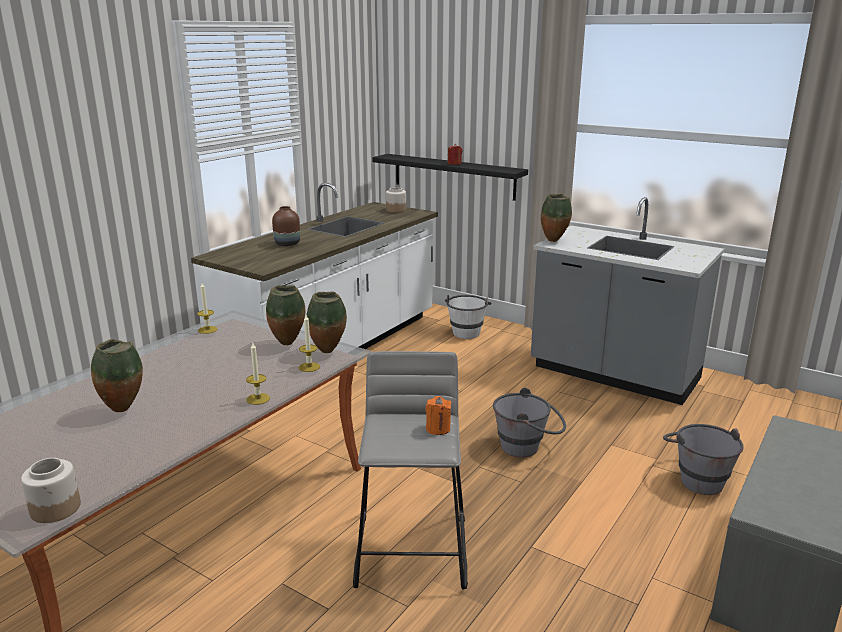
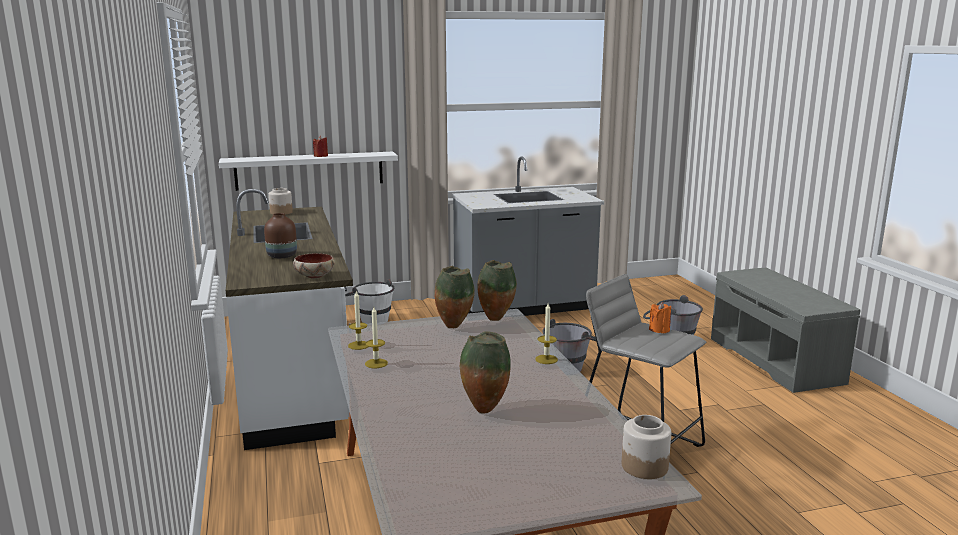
camera: 50 degrees left, 5 degrees down
candle [299,315,320,372] -> candle moved to [365,307,388,368]
black shelf [372,154,528,201] -> white shelf [219,152,398,191]
vase [541,194,572,242] -> none
none -> bowl [293,253,334,278]

